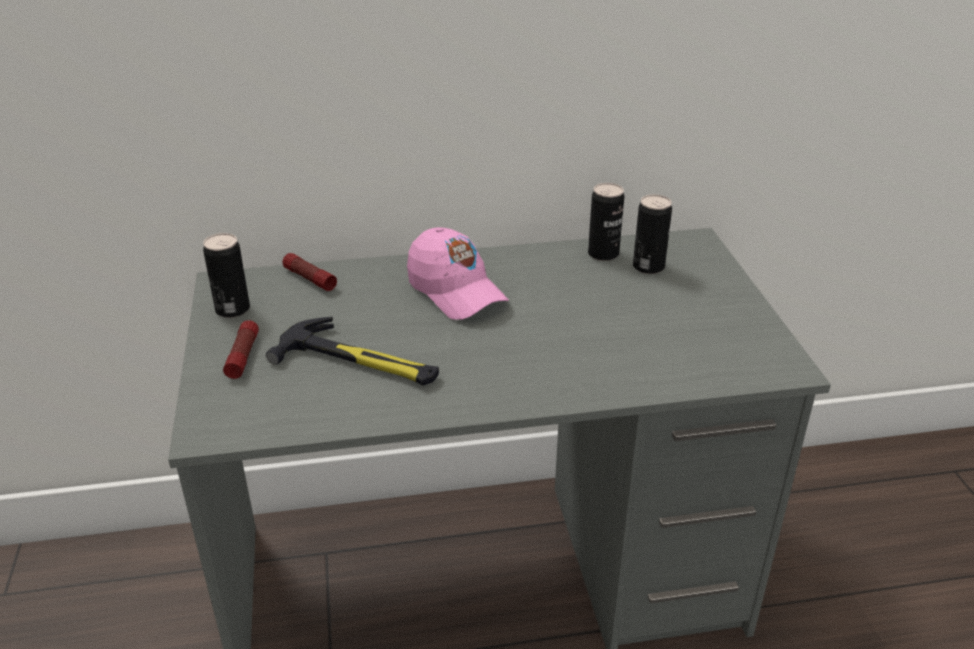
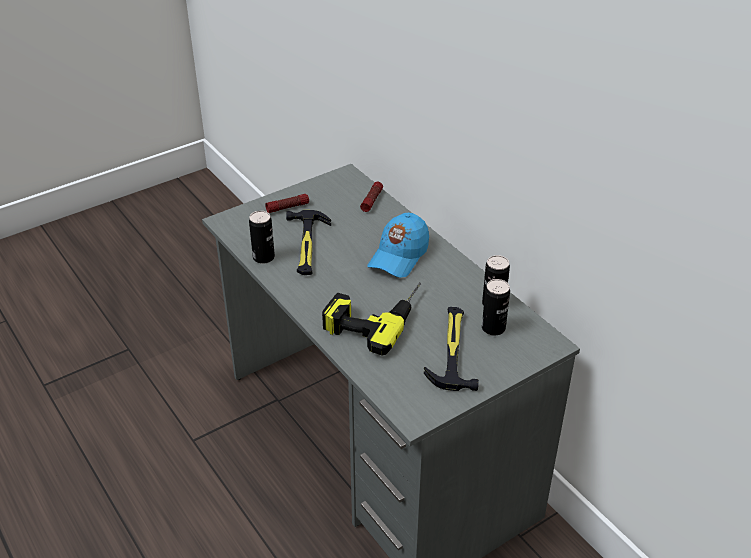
camera: 65 degrees right, 5 degrees up
can [203,233,250,318] -> can moved to [249,211,275,264]
pink cap [407,227,509,320] -> blue cap [367,213,429,278]
none -> power drill [322,283,421,356]
none -> hammer [424,307,479,391]

